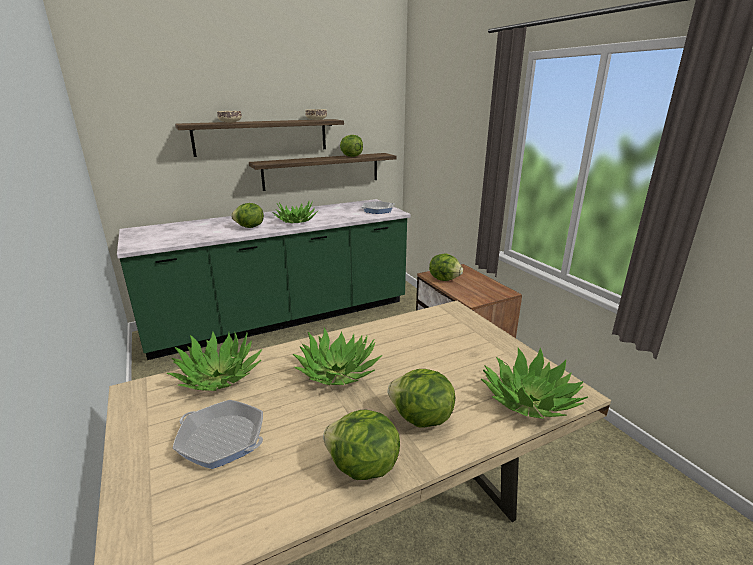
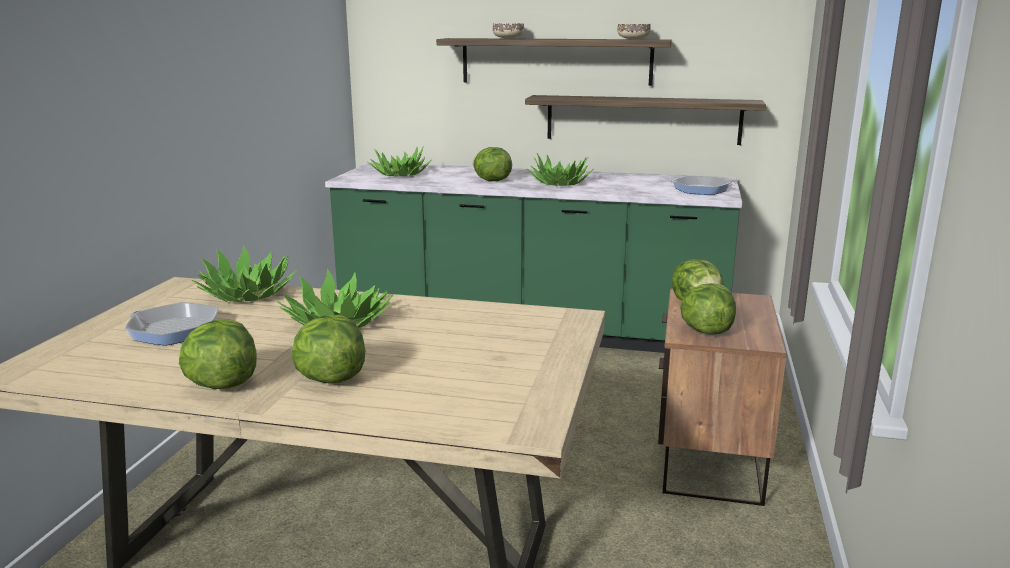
camera: 40 degrees right, 5 degrees down
frying pan [173,400,263,469] -> frying pan turned 135 degrees clockwise [125,302,218,346]
lettuce [340,135,363,157] -> lettuce moved to [680,283,736,335]
potted plant [481,348,588,419] -> potted plant moved to [368,146,432,177]

